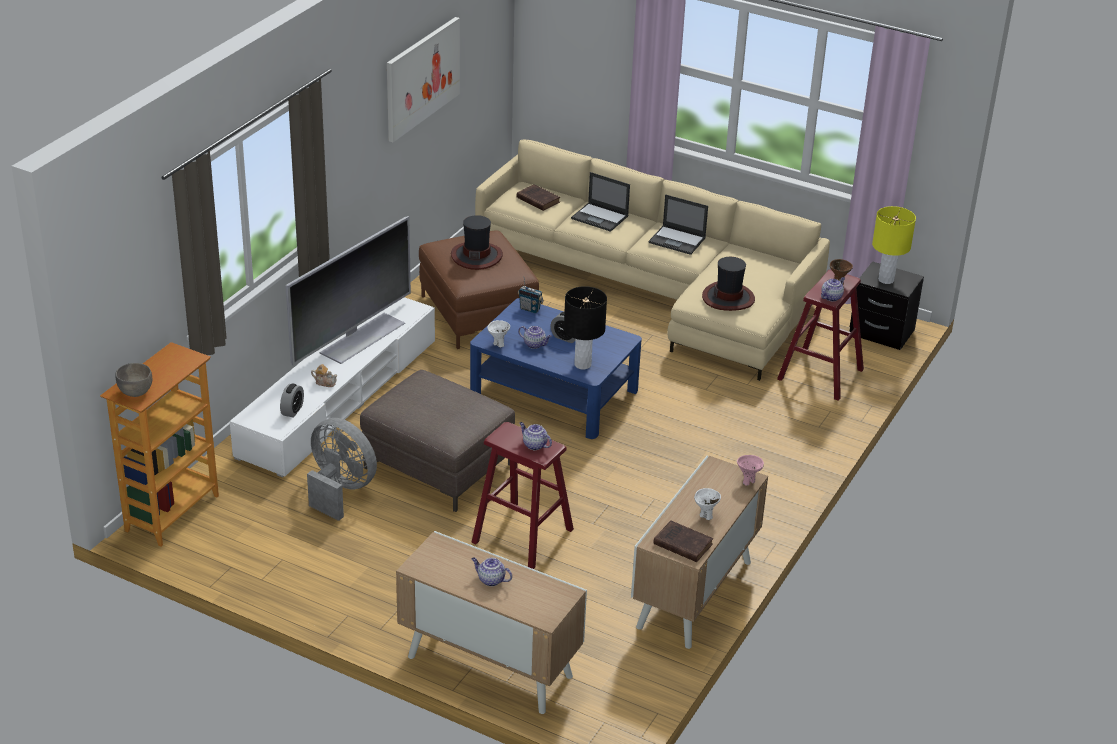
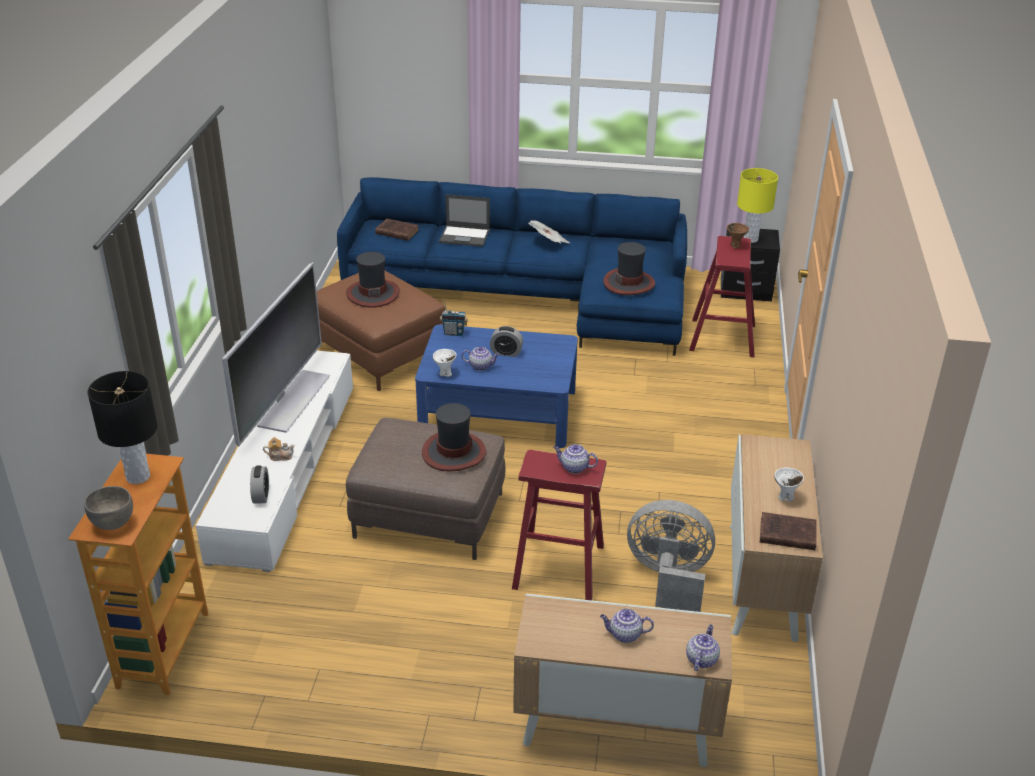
camera: 20 degrees left, 0 degrees up
grey fan [307,418,377,521] -> grey fan moved to [627,500,715,612]
picture [387,17,460,142] -> none
beige sofa [475,139,830,381] -> blue sofa [337,177,687,356]
black table lamp [564,286,607,369] -> black table lamp moved to [87,371,158,484]
laptop [649,194,708,255] -> newspaper [528,220,570,243]
pink bowl [737,455,764,486] -> none
teapot [821,277,845,301] -> teapot moved to [686,625,720,671]
none -> hat [422,403,486,471]

